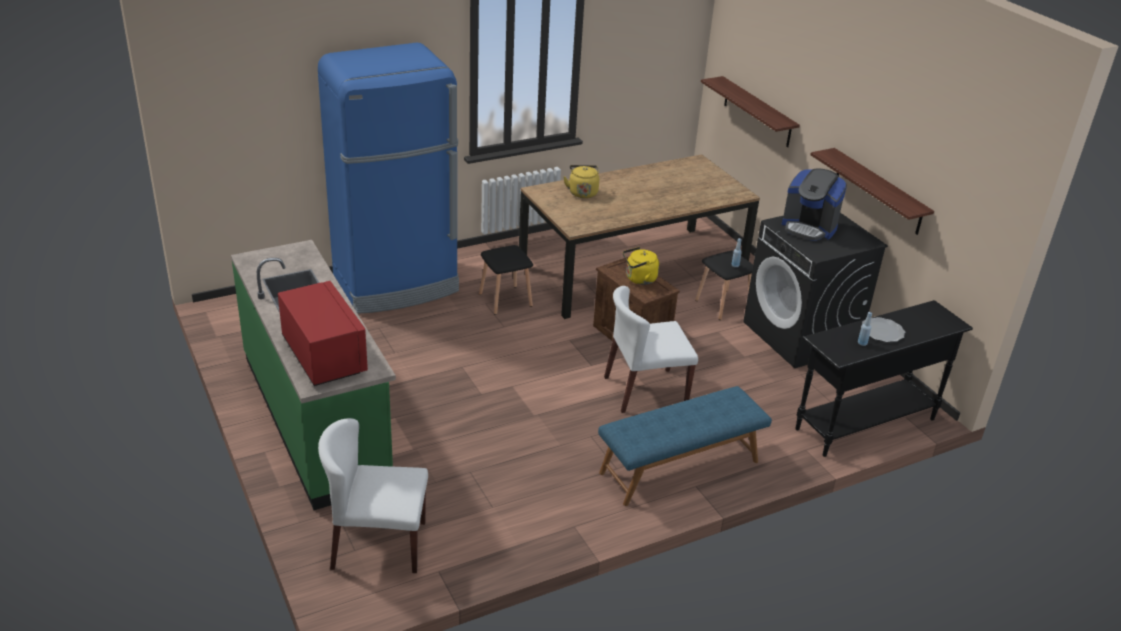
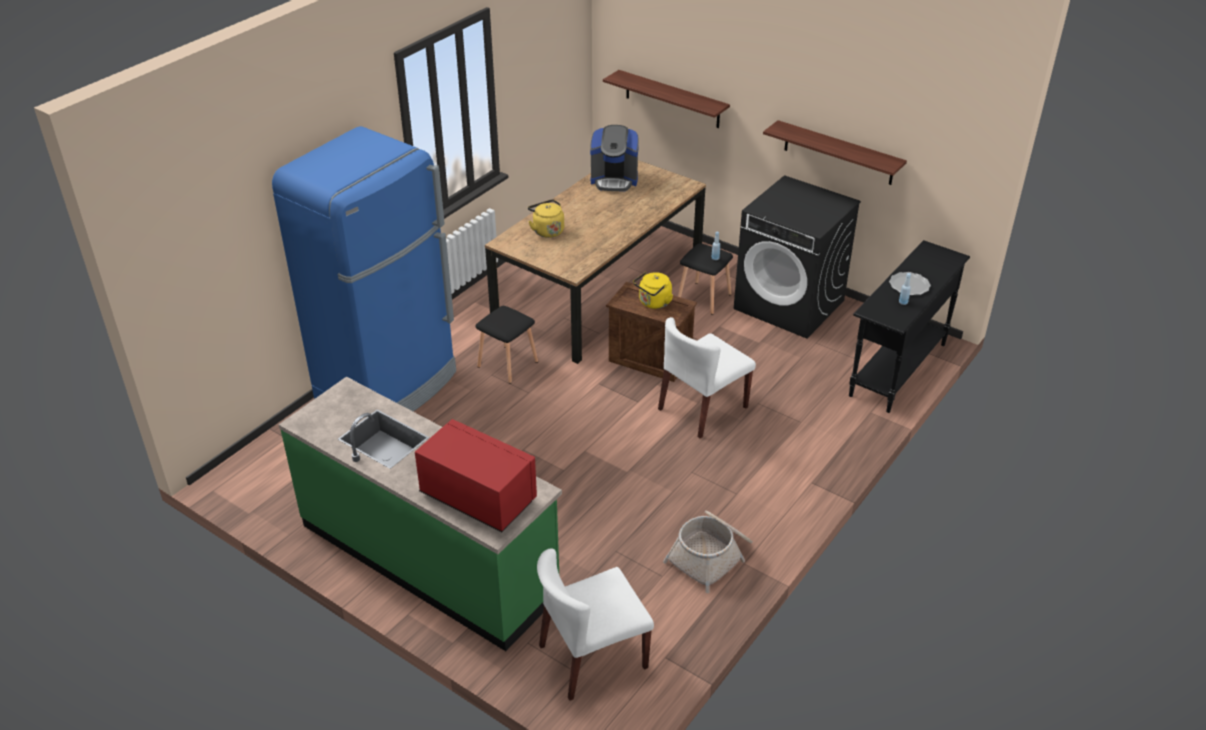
camera: 25 degrees left, 5 degrees up
blue bench [598,386,772,506] -> none
coffee machine [782,168,847,241] -> coffee machine moved to [590,125,639,191]
none -> basket [663,510,753,593]

